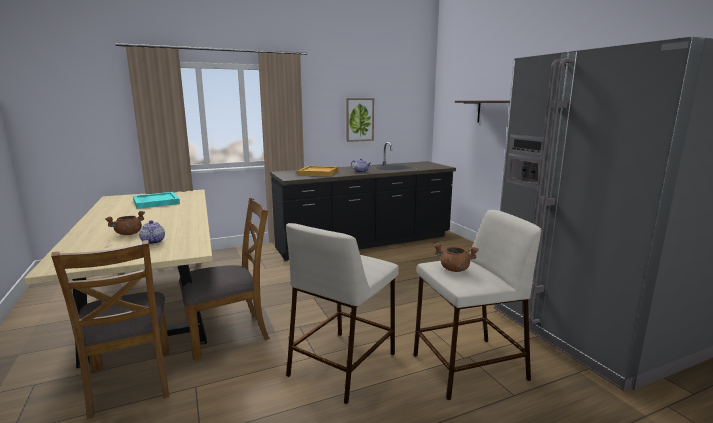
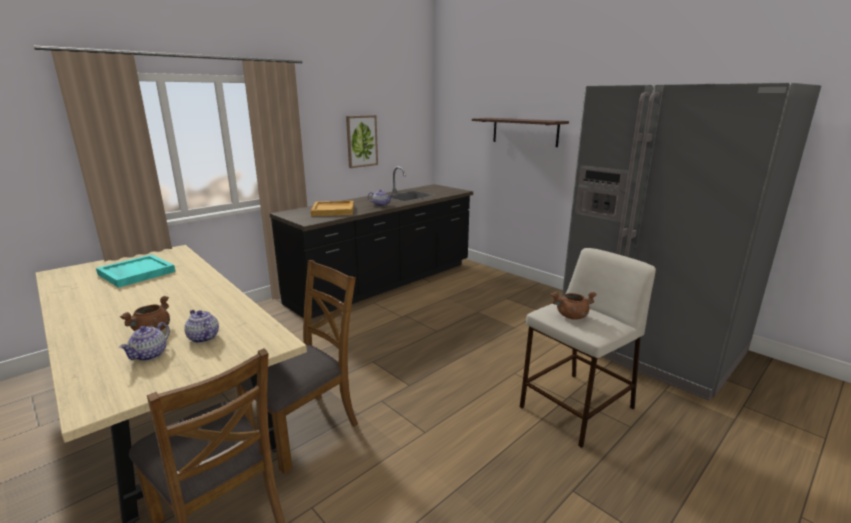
camera: 20 degrees left, 5 degrees up
beige stool [286,223,399,404] -> none
none -> teapot [119,322,170,361]

